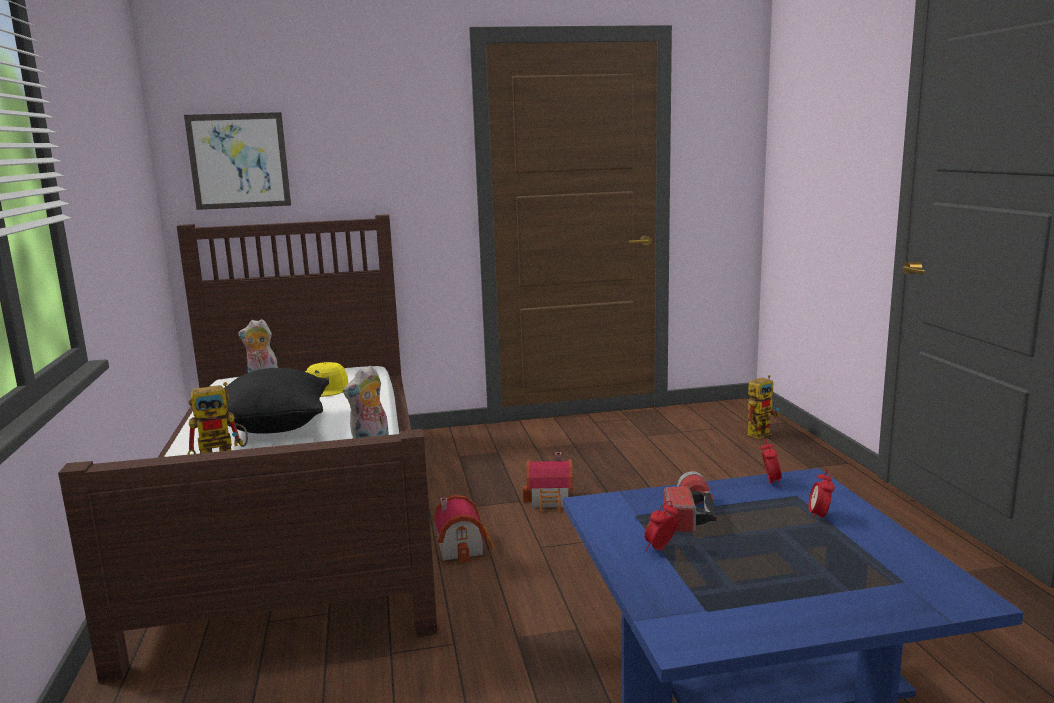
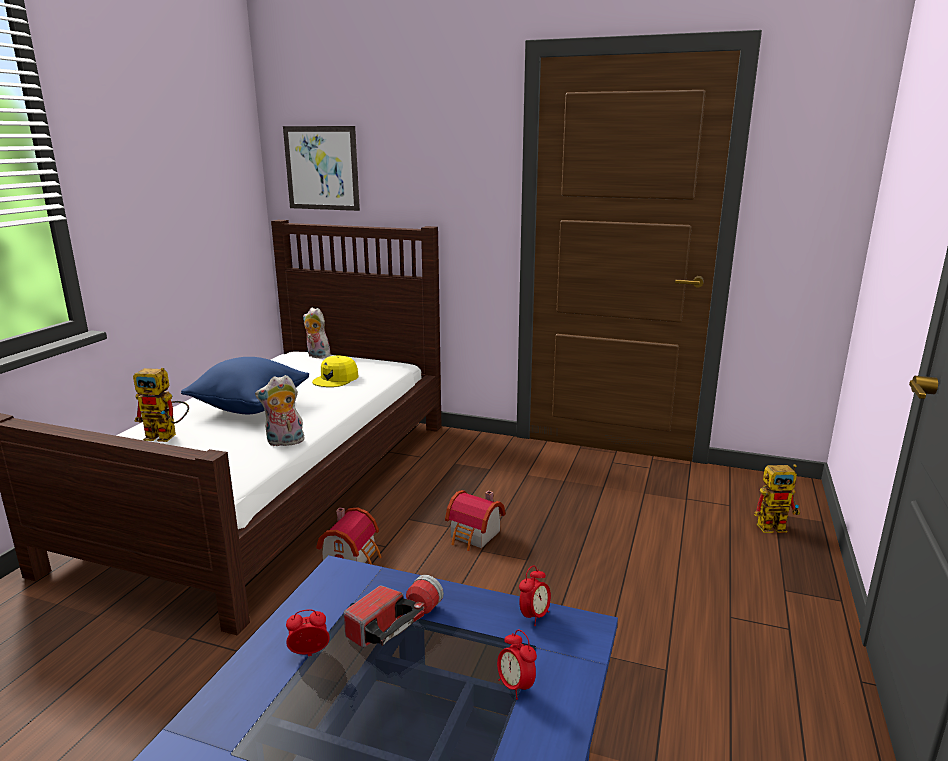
camera: 30 degrees right, 5 degrees up
black pillow [224,368,328,434] -> blue pillow [181,357,309,414]
alarm clock [808,469,835,521] -> alarm clock turned 75 degrees counterclockwise [497,630,537,700]

